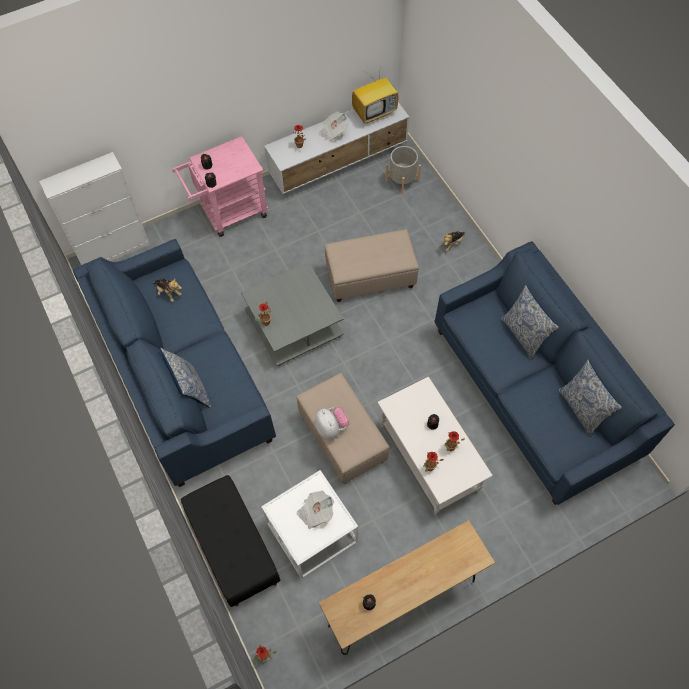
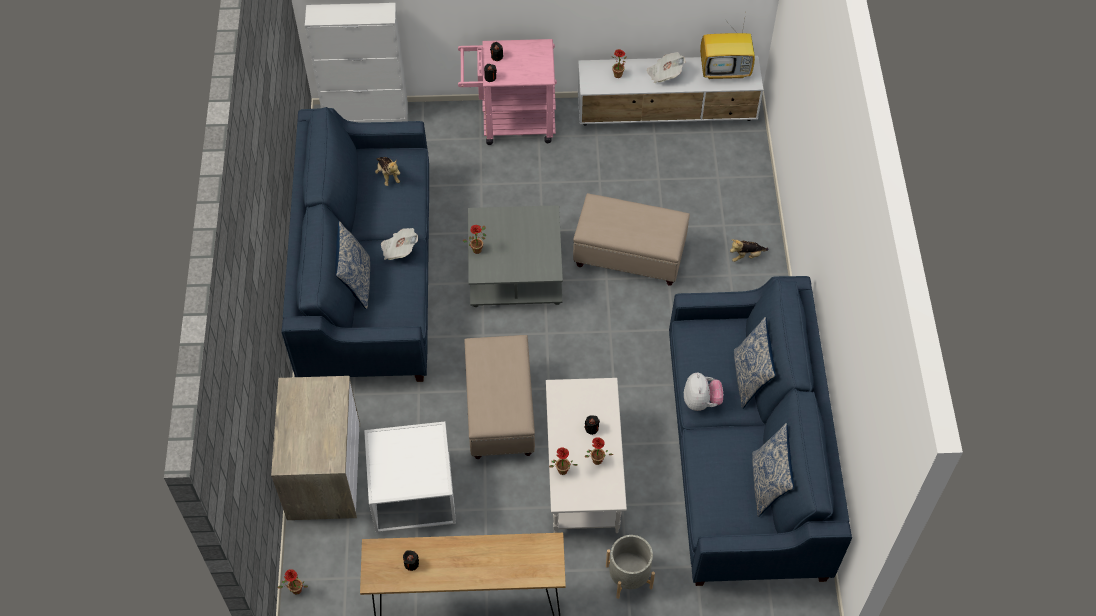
camera: 25 degrees right, 5 degrees down
black bench [181,475,280,607] -> dresser [271,376,360,520]
newspaper [297,490,334,529] -> newspaper moved to [381,228,418,260]
plush toy [315,407,349,439] -> plush toy moved to [684,373,723,411]
grey planter [385,146,421,195] -> grey planter moved to [606,535,655,599]

